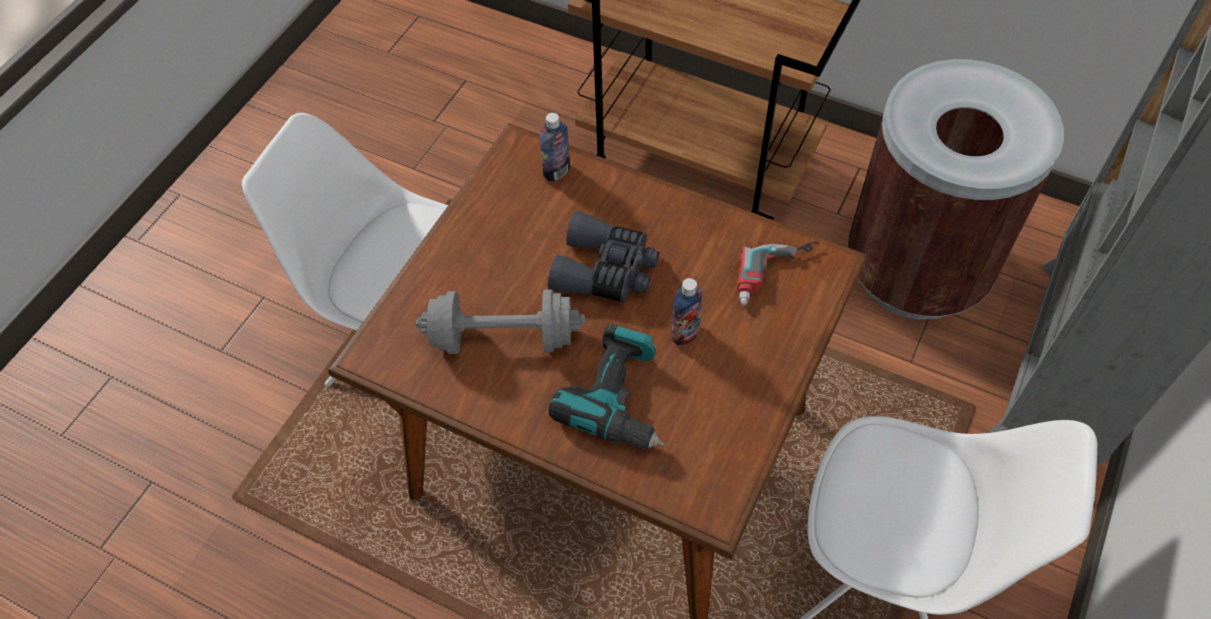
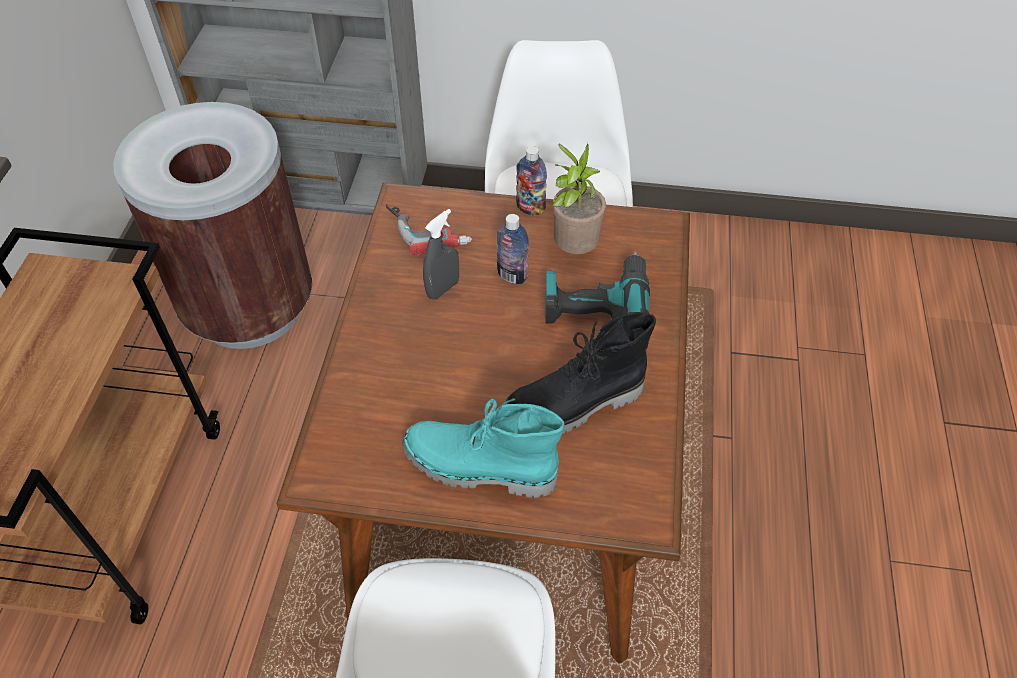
camera: 110 degrees left, 5 degrees down
grey dumbbell [416,289,586,354] -> black boot [505,312,656,434]
bottle [540,113,570,182] -> bottle moved to [516,146,547,216]
grey binoculars [548,211,659,302] -> none
none -> turquoise boot [402,398,565,498]
none -> grey spray bottle [423,209,459,300]
none -> potted plant [552,143,606,254]

